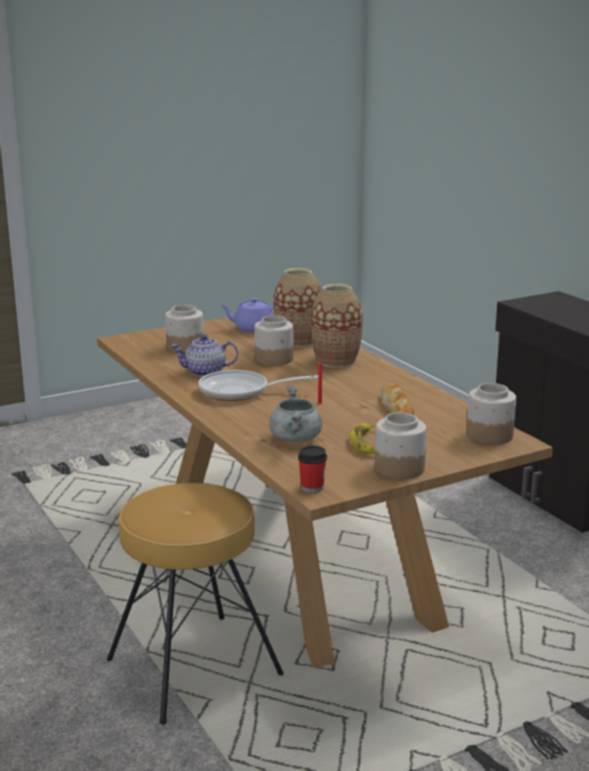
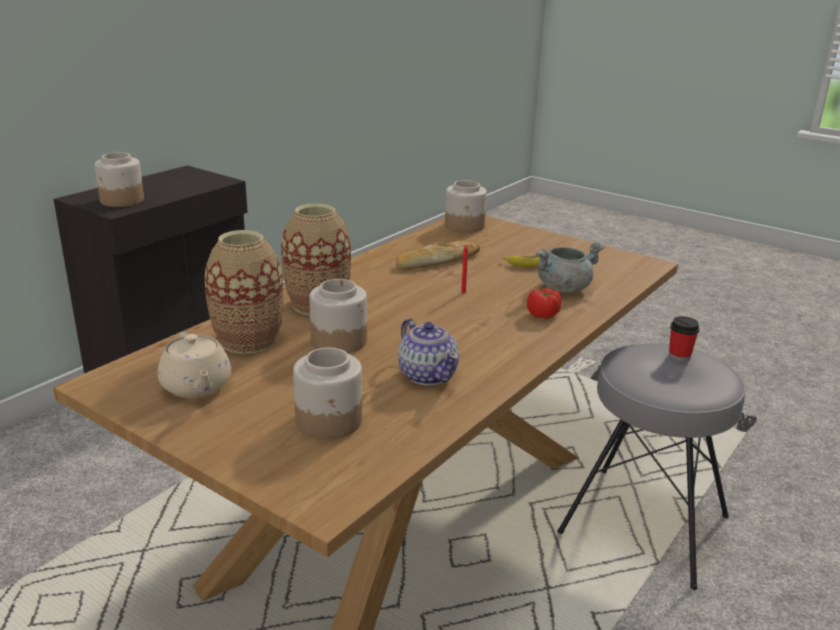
camera: 115 degrees left, 5 degrees up
brown stool [107,483,284,725] -> grey stool [557,343,746,590]
frying pan [198,370,318,401] -> none
purple teapot [220,298,274,333] -> beige teapot [157,331,231,398]
cup [298,445,327,493] -> cup moved to [669,316,700,361]
jar [375,412,427,479] -> jar moved to [95,152,144,207]
none -> tomato [527,288,561,319]

